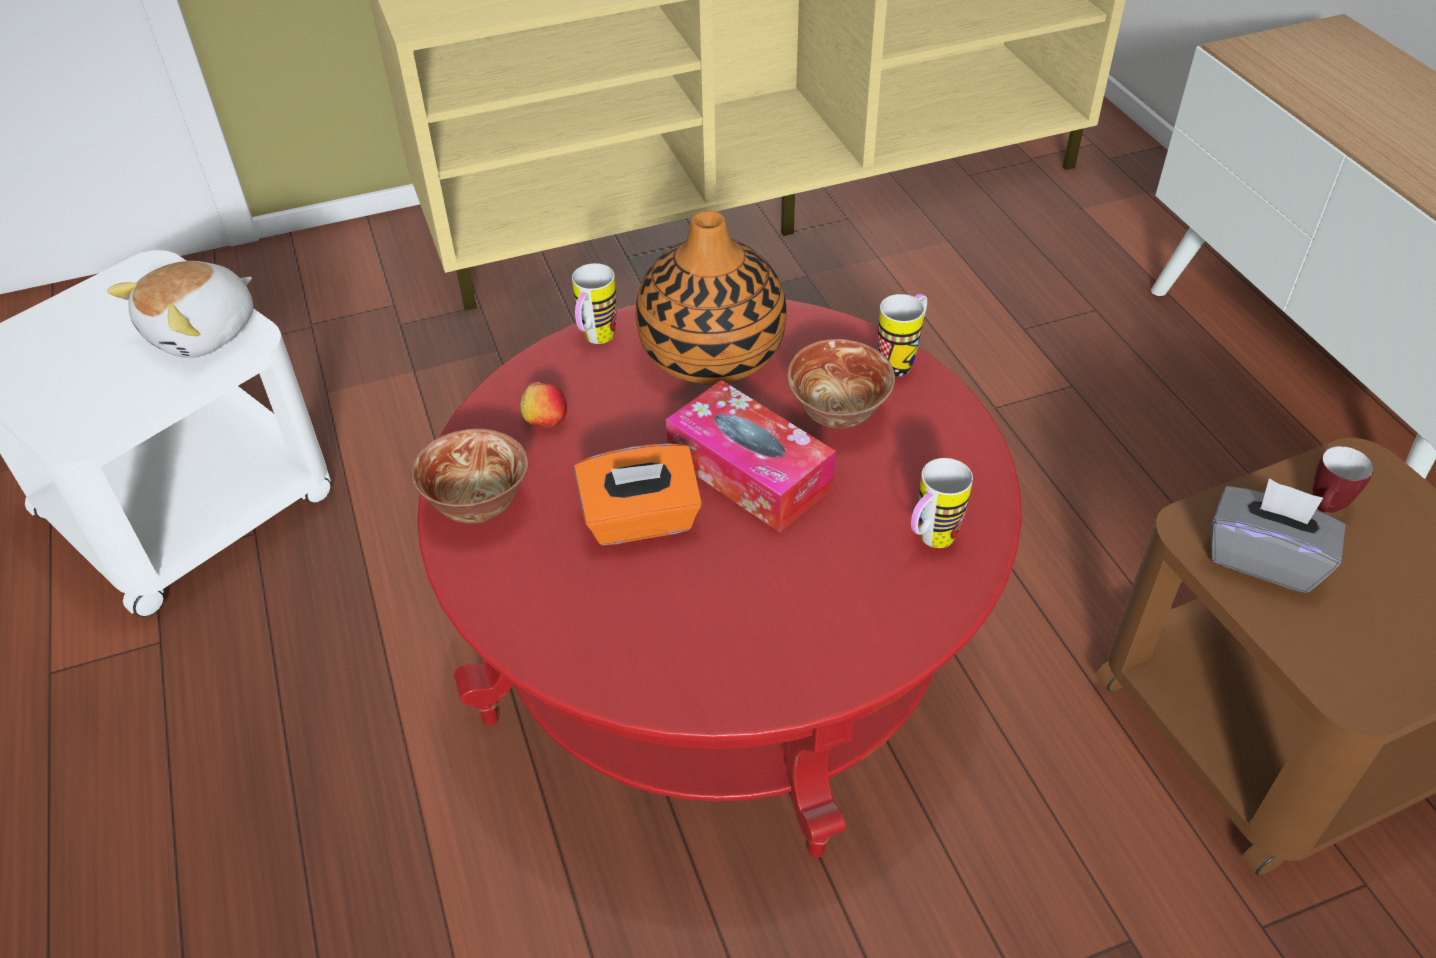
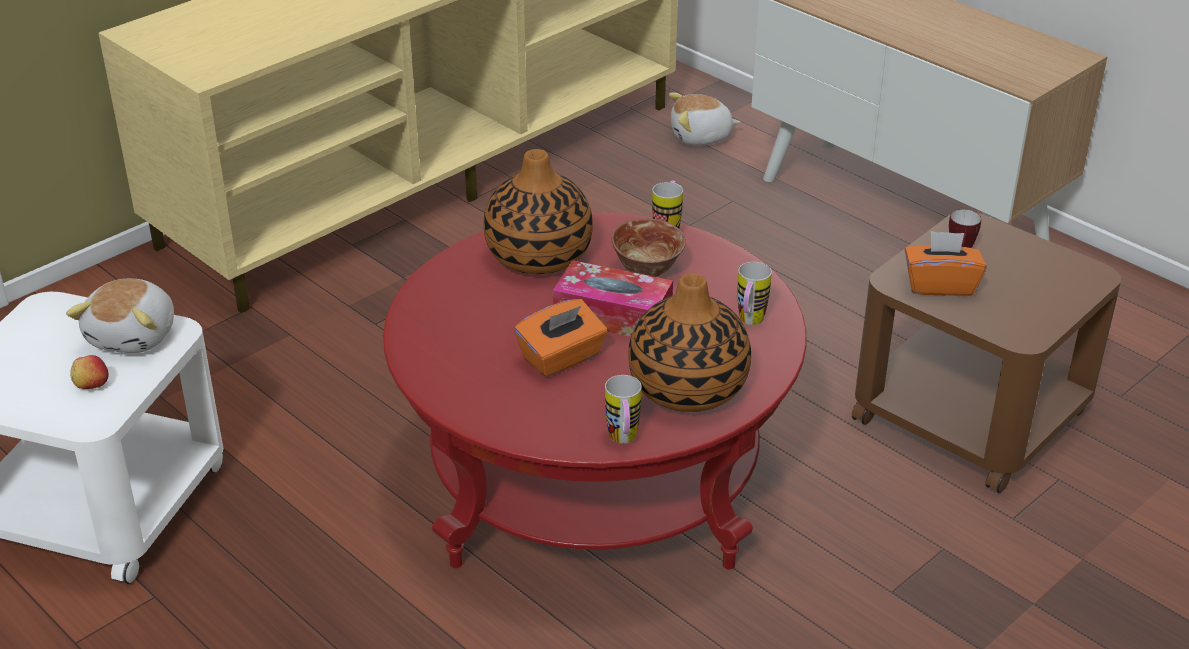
camera: 25 degrees left, 10 degrees down
bowl [411,429,529,524] -> none
apple [520,382,567,427] -> apple moved to [70,355,108,389]
mug [572,263,617,344] -> mug moved to [605,375,642,444]
grey tissue box [1211,478,1346,593] -> orange tissue box [904,231,987,296]
none -> vase [628,273,751,412]
none -> plush toy [669,93,741,145]

